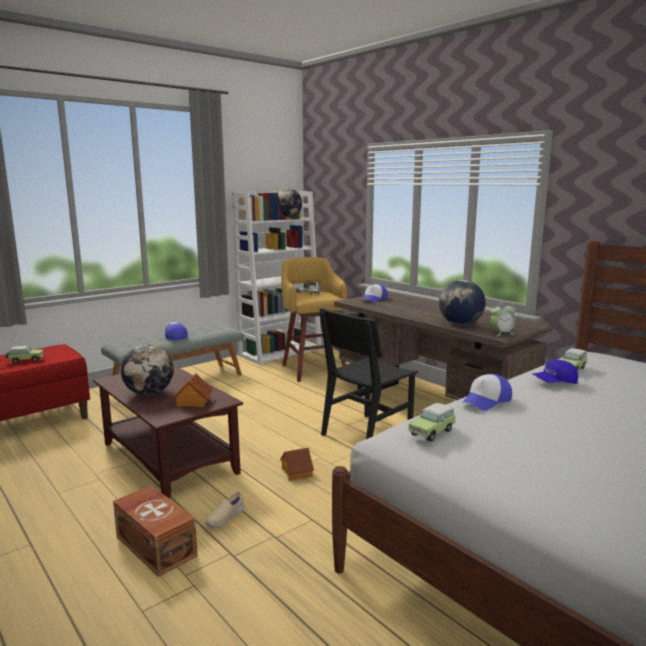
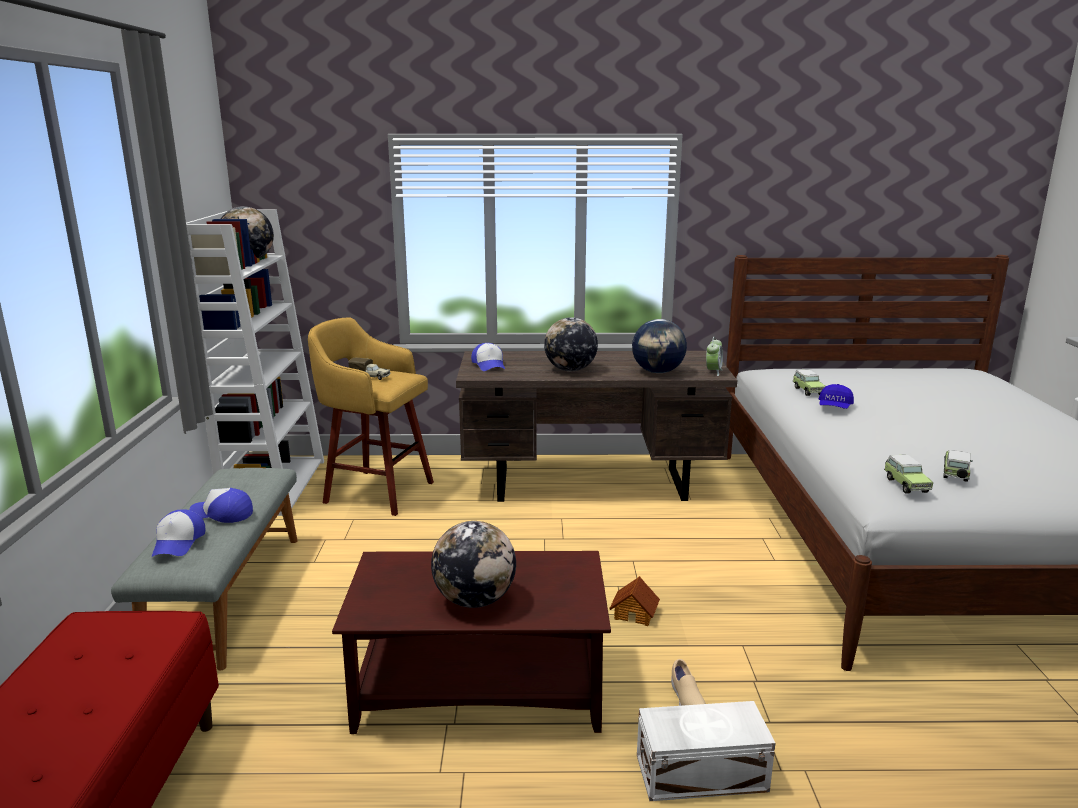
camera: 50 degrees left, 5 degrees up
toy car [6,346,44,363] -> toy car moved to [943,450,973,482]
brown storage box [113,485,198,577] -> white storage box [637,701,775,801]
toy house [173,374,213,407] -> none
black chair [320,307,418,439] -> none
cap [461,374,512,411] -> cap moved to [152,509,205,557]
none -> globe [544,317,598,371]

